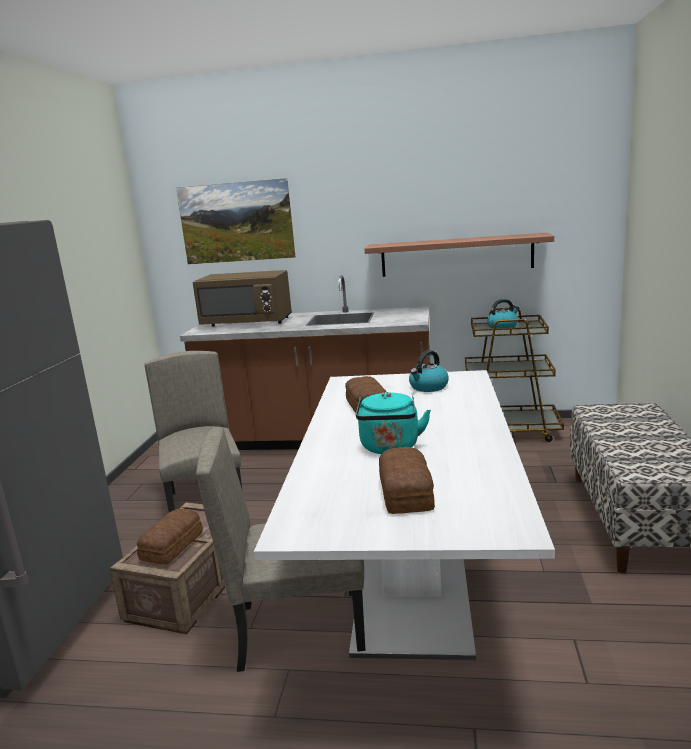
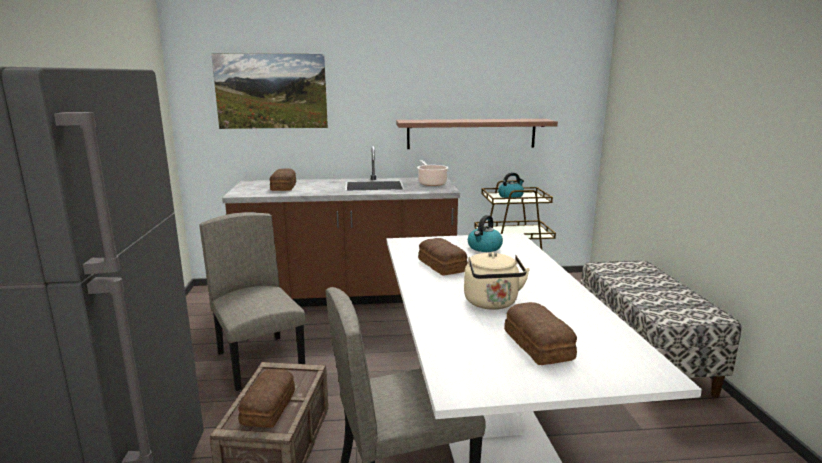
camera: 15 degrees left, 0 degrees up
brown microwave [193,270,292,327] -> bread [270,168,296,191]
turquoise kettle [356,392,431,454] -> beige kettle [464,252,530,310]
none -> cooking pot [417,160,449,186]

